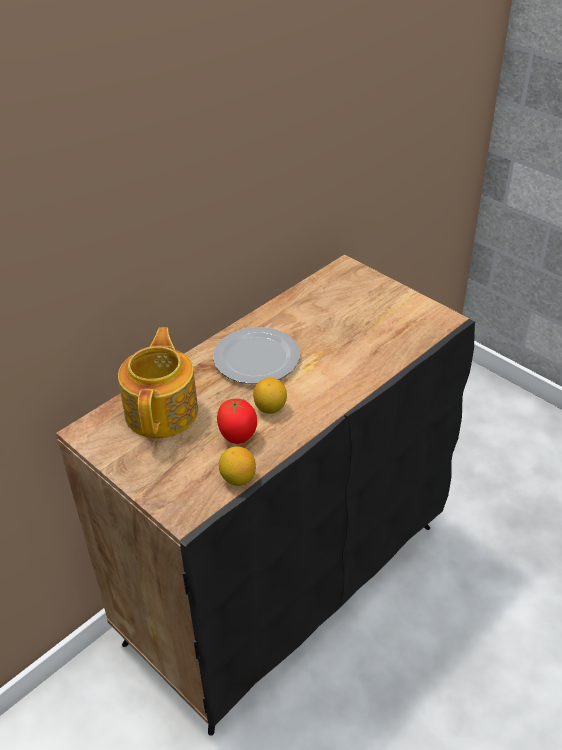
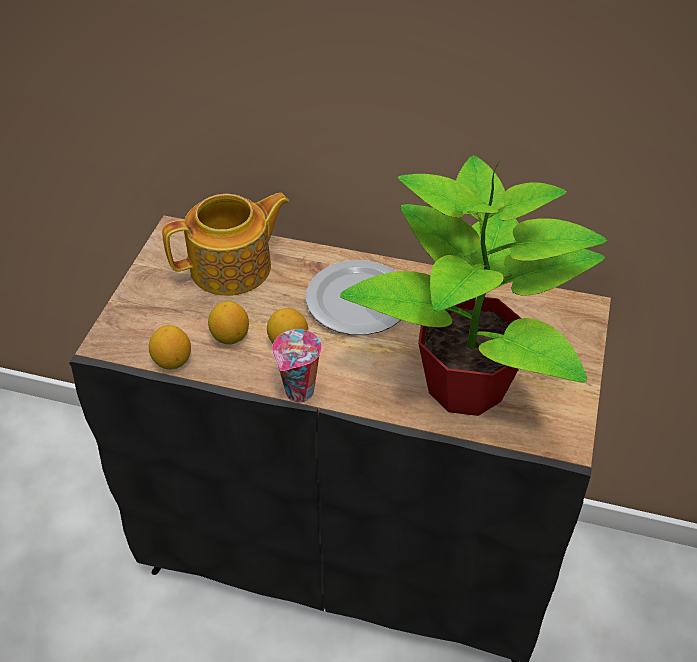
camera: 60 degrees right, 5 degrees up
tomato [217,399,257,444] -> lemon [208,301,249,345]
none -> cup [272,329,322,402]
none -> potted plant [340,156,607,416]

